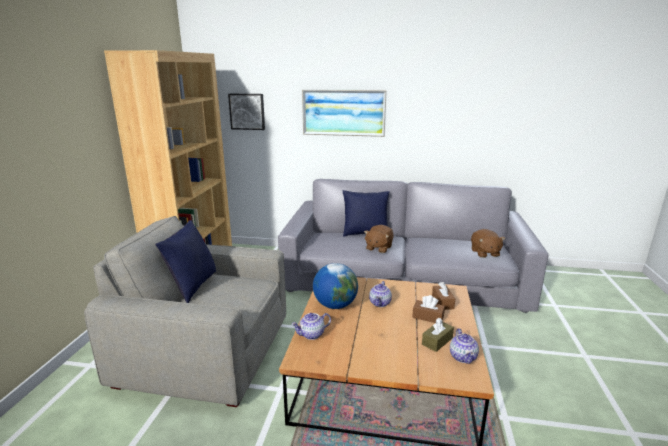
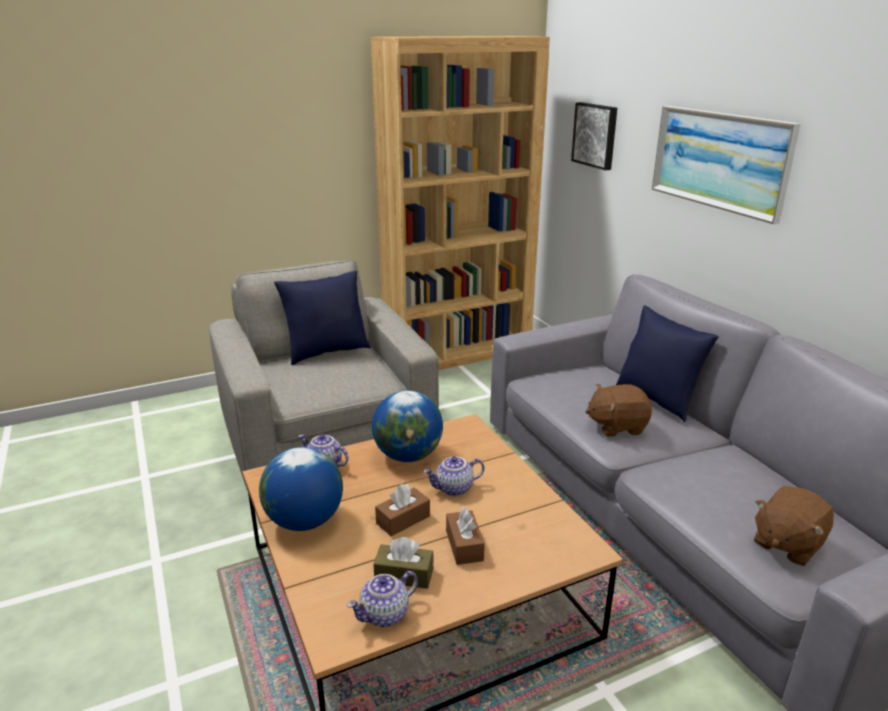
camera: 55 degrees right, 5 degrees up
brown tissue box [432,282,455,310] -> brown tissue box moved to [375,484,430,536]
none -> globe [259,447,343,531]

